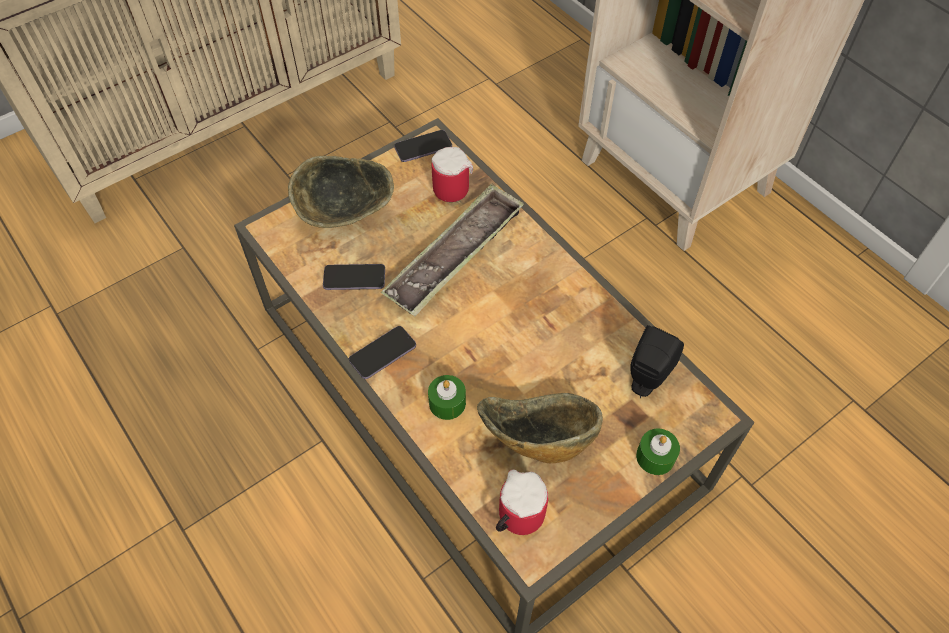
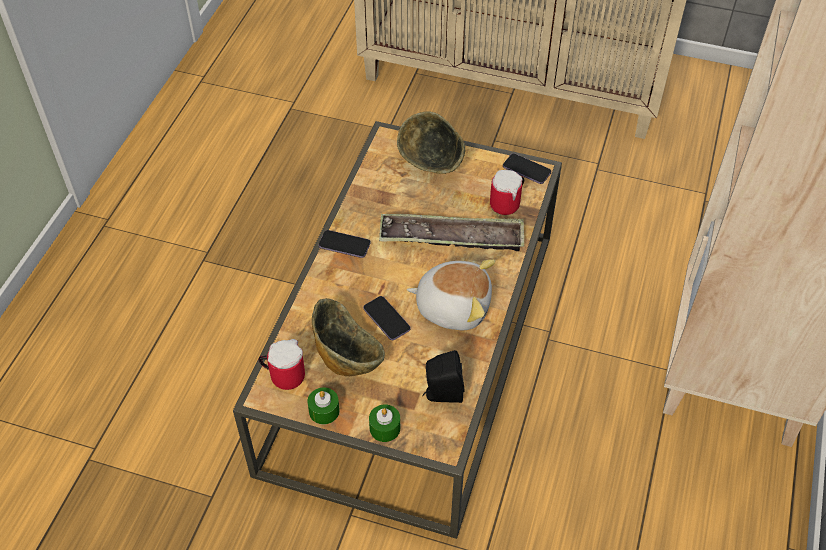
camera: 55 degrees right, 5 degrees down
phone [323,264,385,290] -> phone moved to [363,296,411,340]
green candle [428,375,466,420] -> green candle moved to [308,387,340,425]
none -> plush toy [407,259,495,330]

